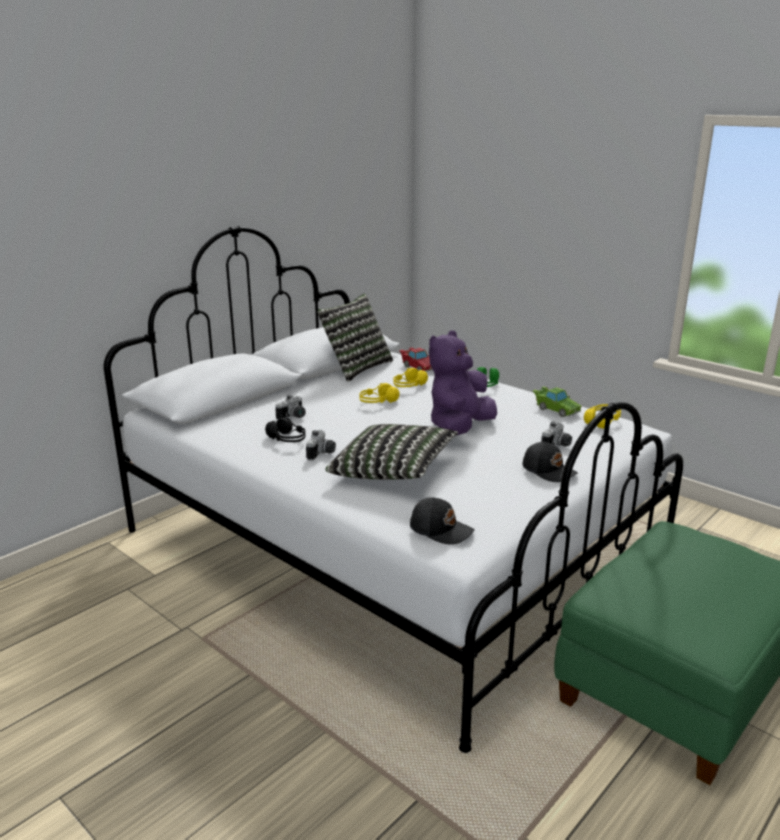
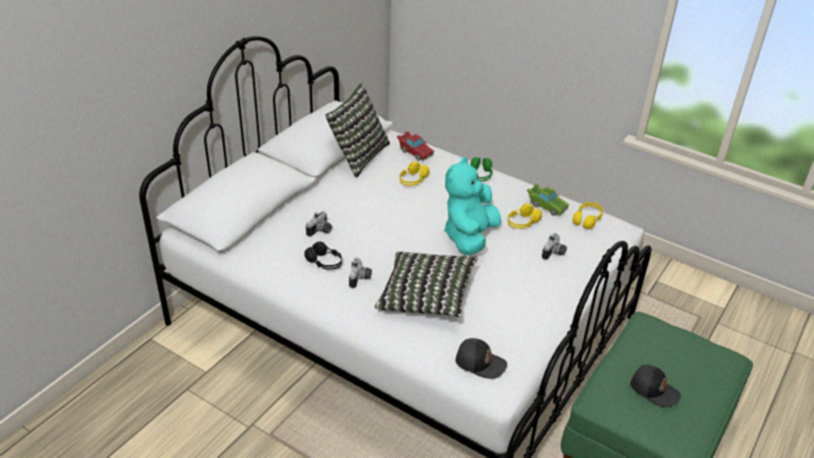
camera: 10 degrees left, 15 degrees up
yellow headphones [360,383,400,403] -> yellow headphones moved to [508,204,542,228]
purple plush toy [429,331,497,435] -> turquoise plush toy [444,157,501,255]
black cap [523,442,578,482] -> black cap moved to [630,365,681,407]

